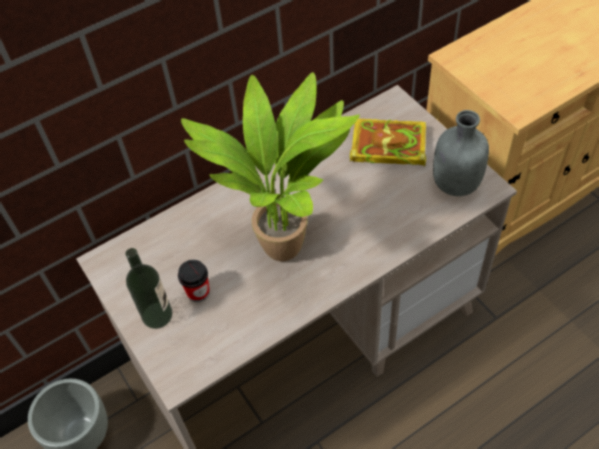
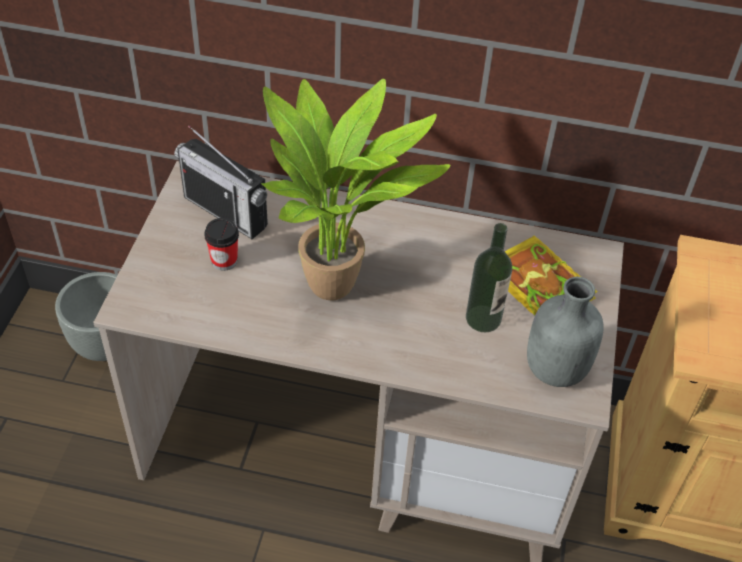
camera: 40 degrees right, 5 degrees down
bottle [125,248,172,329] -> bottle moved to [466,223,512,332]
none -> radio [174,125,268,239]

